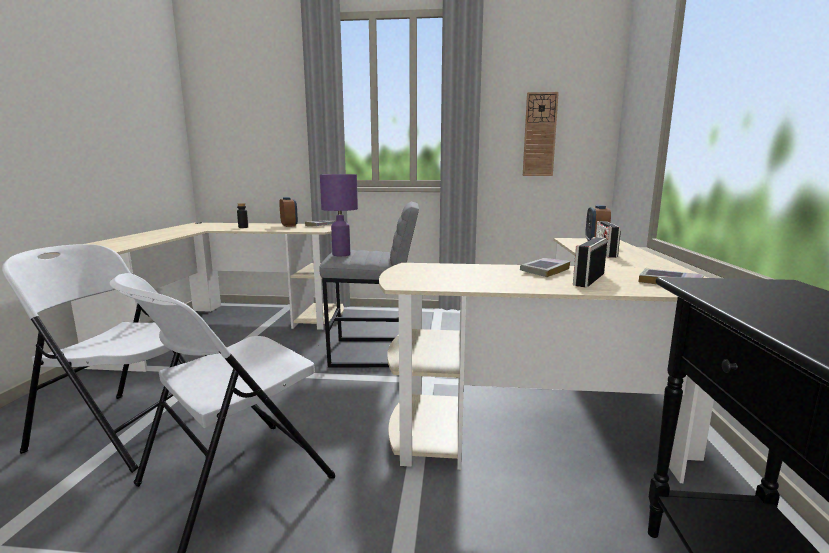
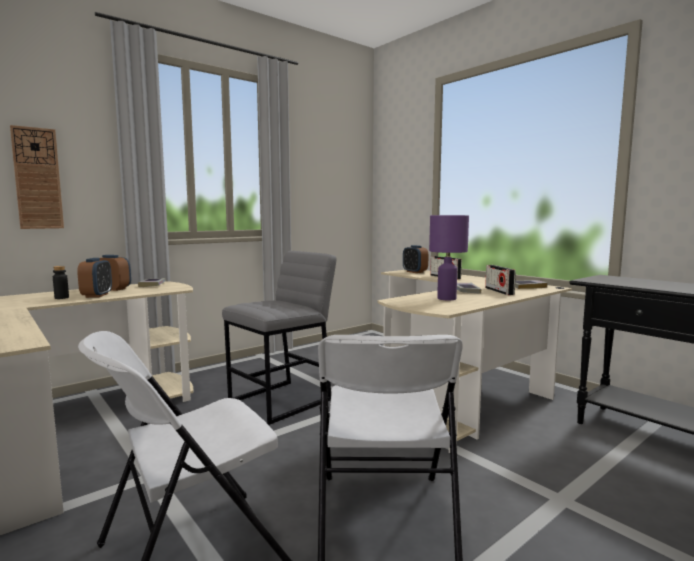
camera: 45 degrees left, 5 degrees down
purple table lamp [320,174,358,256] -> purple table lamp moved to [429,215,469,300]
wall clock [523,92,559,176] -> wall clock moved to [10,125,64,229]
none -> alarm clock [77,258,112,298]

